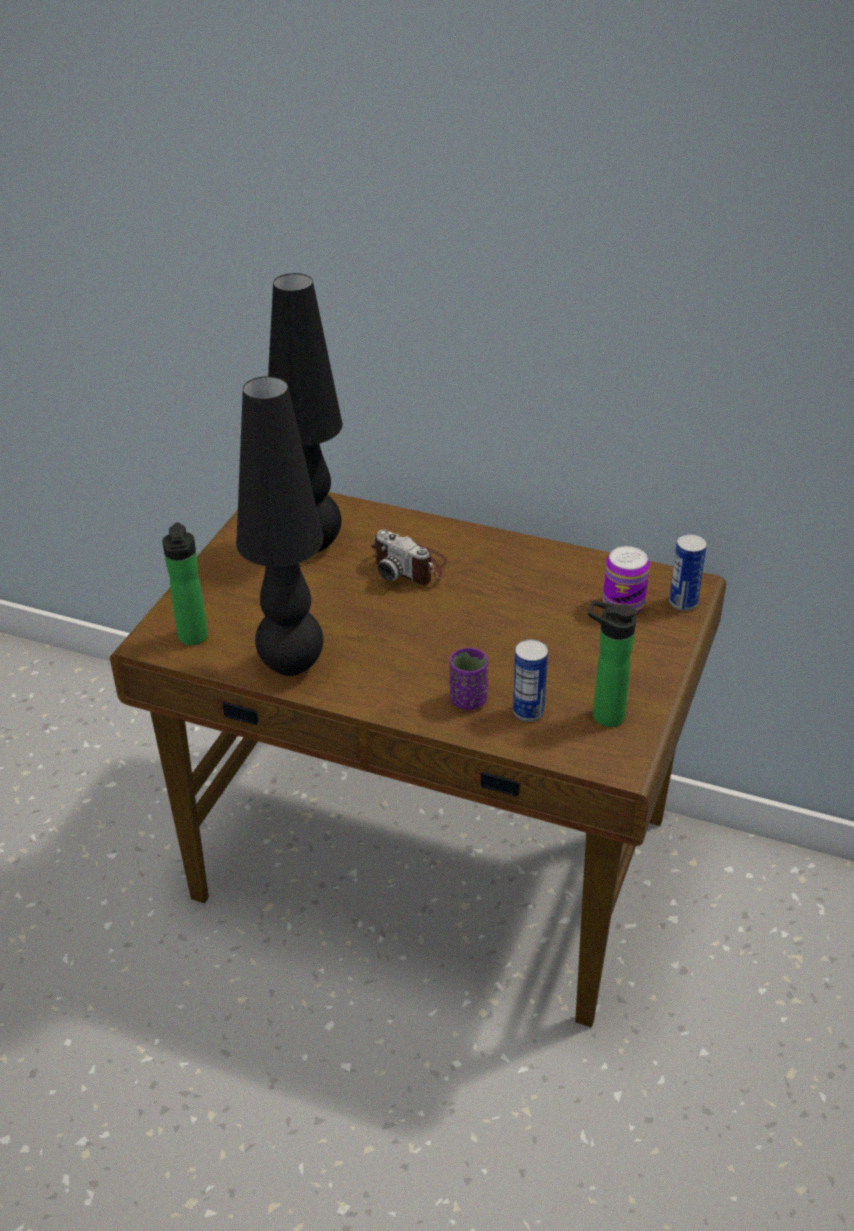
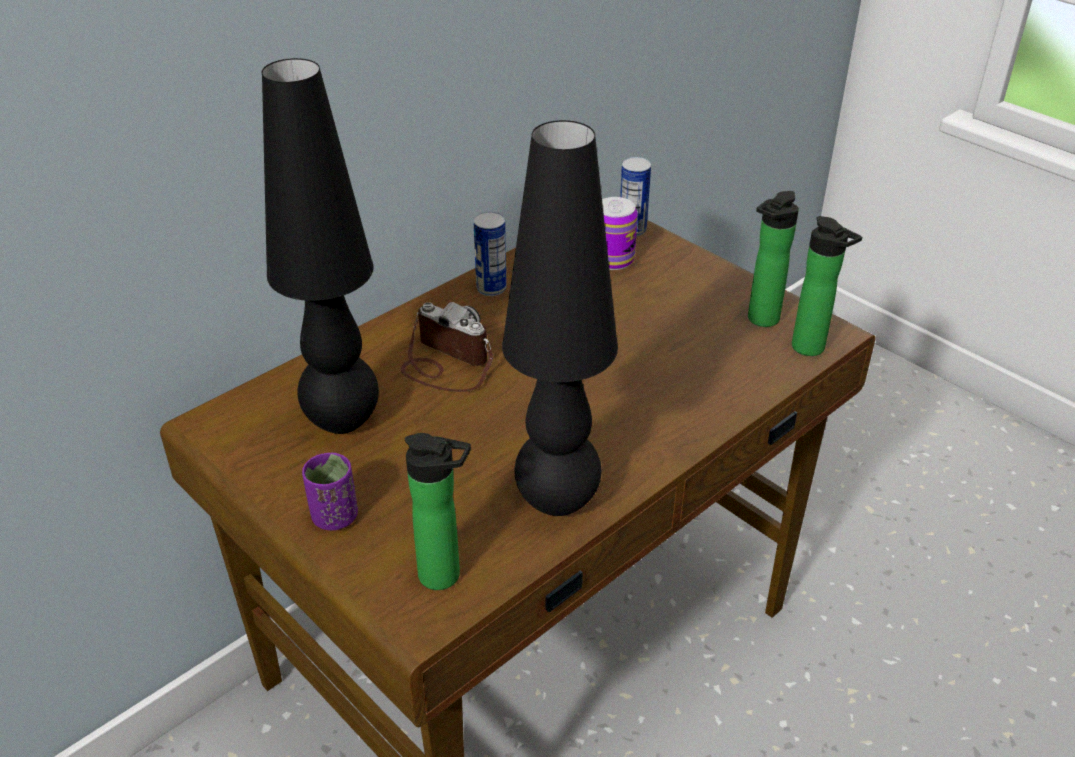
camera: 65 degrees left, 0 degrees up
camera [371,530,448,585] -> camera turned 120 degrees counterclockwise [401,302,494,392]
purple cup [450,648,488,710] -> purple cup moved to [302,453,358,530]
can [513,639,548,722] -> can moved to [473,212,507,296]
none -> bottle [792,216,862,356]

